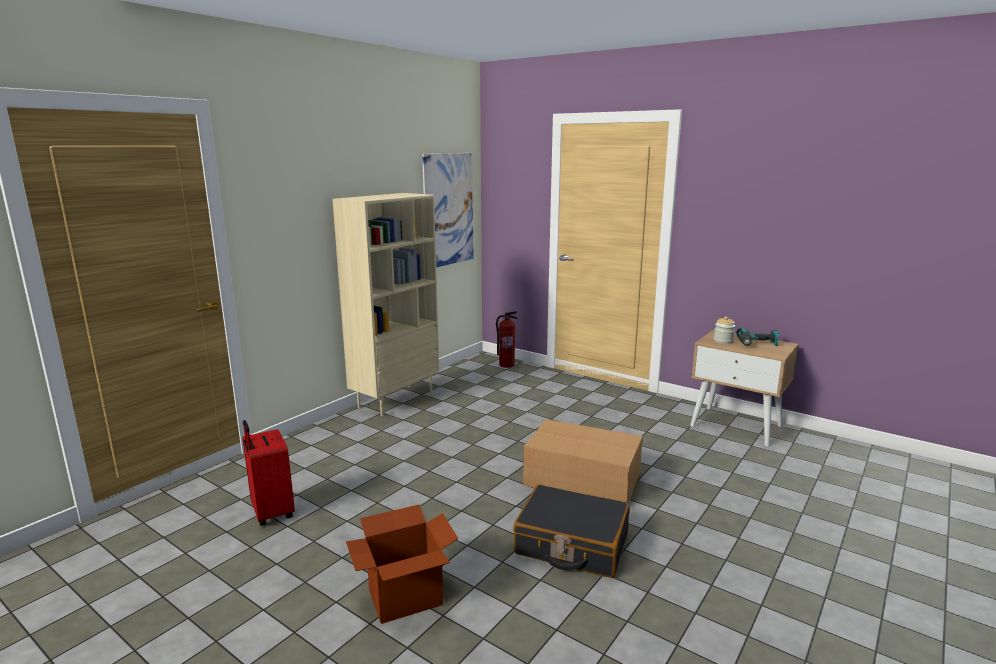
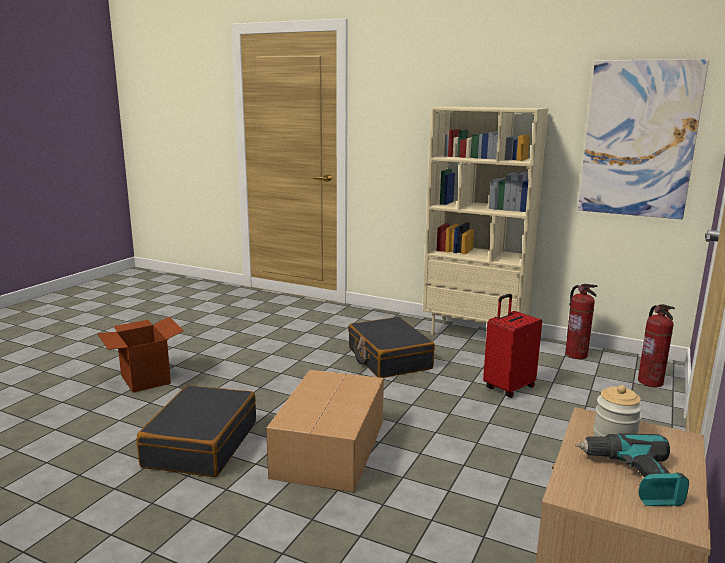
camera: 80 degrees right, 0 degrees up
red suitcase [242,420,295,526] -> red suitcase moved to [483,294,542,398]
none -> black suitcase [348,317,435,378]
none -> fire extinguisher [565,284,598,359]

